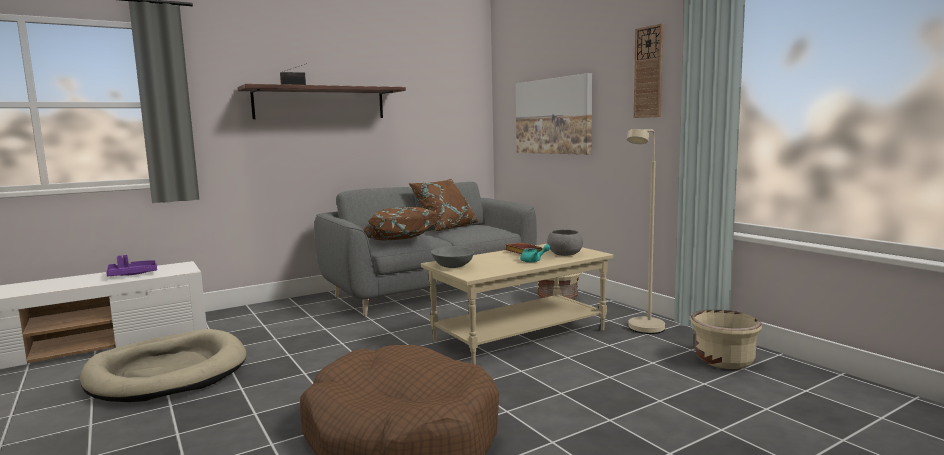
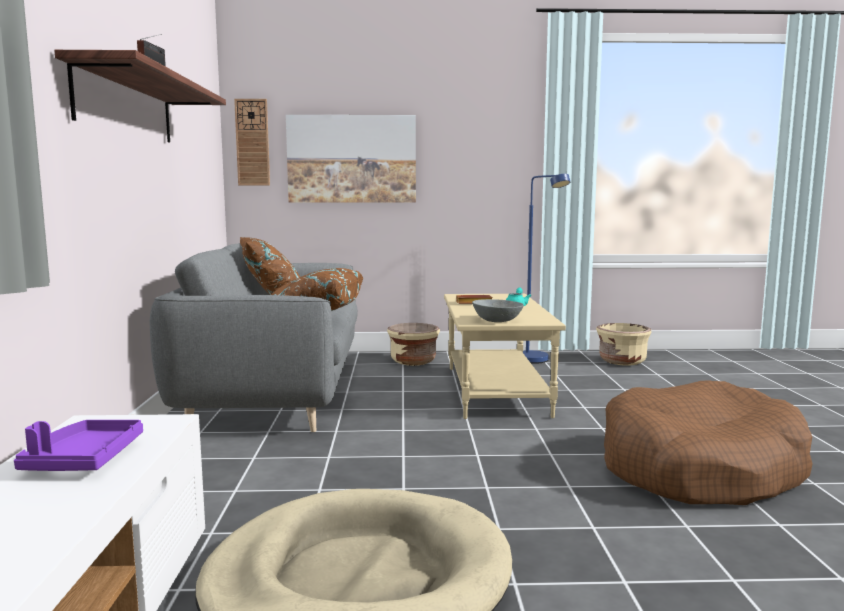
camera: 60 degrees left, 0 degrees up
grey bowl [547,230,583,256] -> none
beige floor lamp [627,129,665,334] -> blue floor lamp [523,174,570,364]
wall clock [634,23,663,118] -> wall clock moved to [234,99,270,186]

